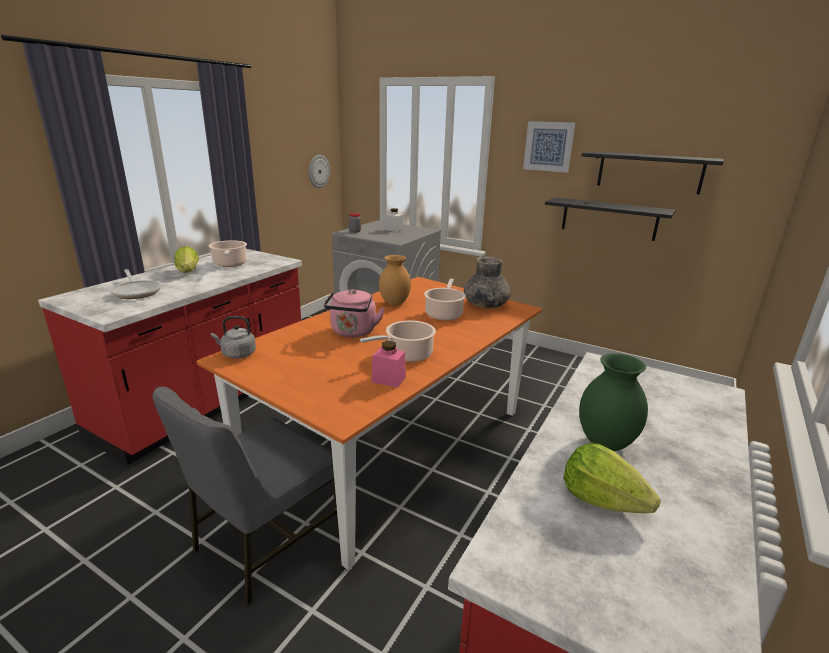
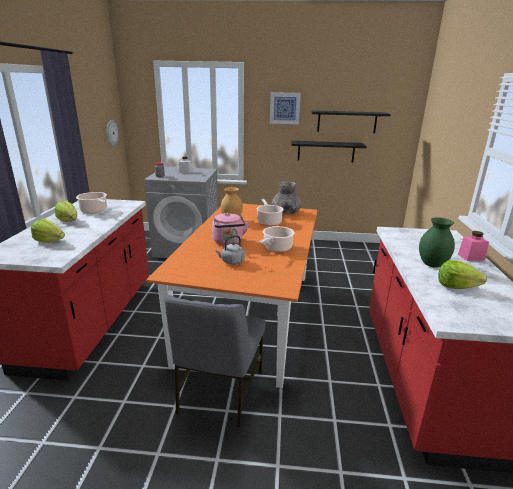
camera: 25 degrees left, 0 degrees up
frying pan [111,269,161,299] -> lettuce [31,219,65,243]
grey kettle [211,316,256,359] -> grey kettle moved to [216,235,245,265]
pink jar [371,341,406,388] -> pink jar moved to [458,231,489,261]

